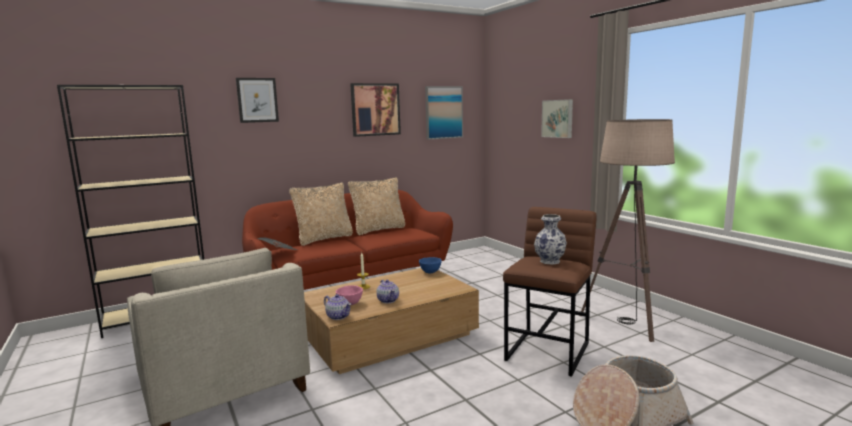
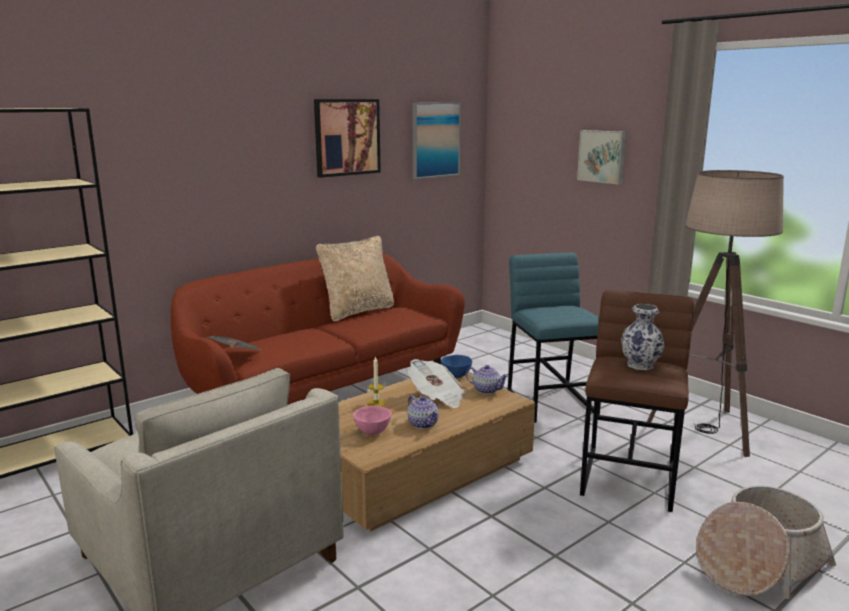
camera: 10 degrees left, 5 degrees up
picture [236,78,279,123] -> none
beige pillow [289,182,353,246] -> none
teapot [324,294,352,320] -> teapot moved to [466,365,509,394]
none -> newspaper [408,359,466,408]
none -> blue stool [508,253,601,423]

